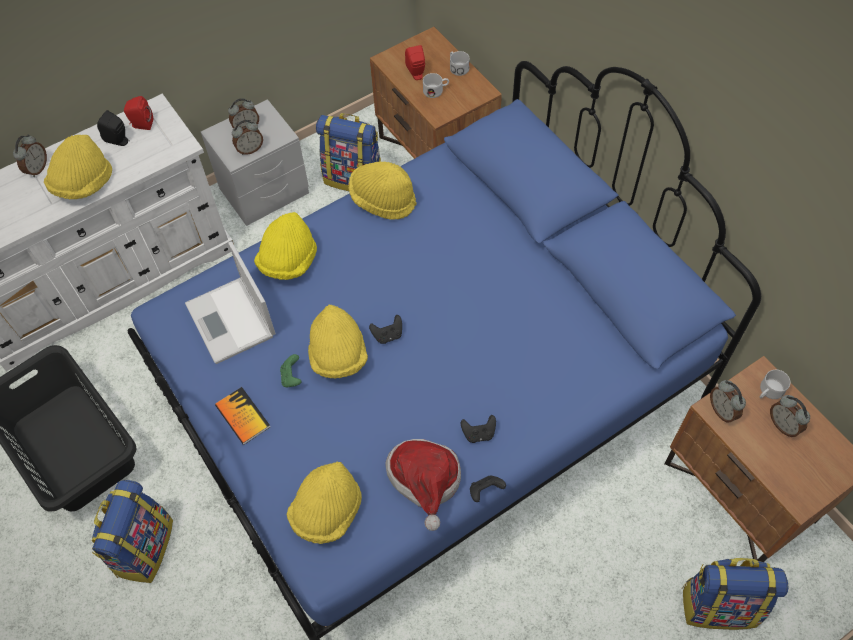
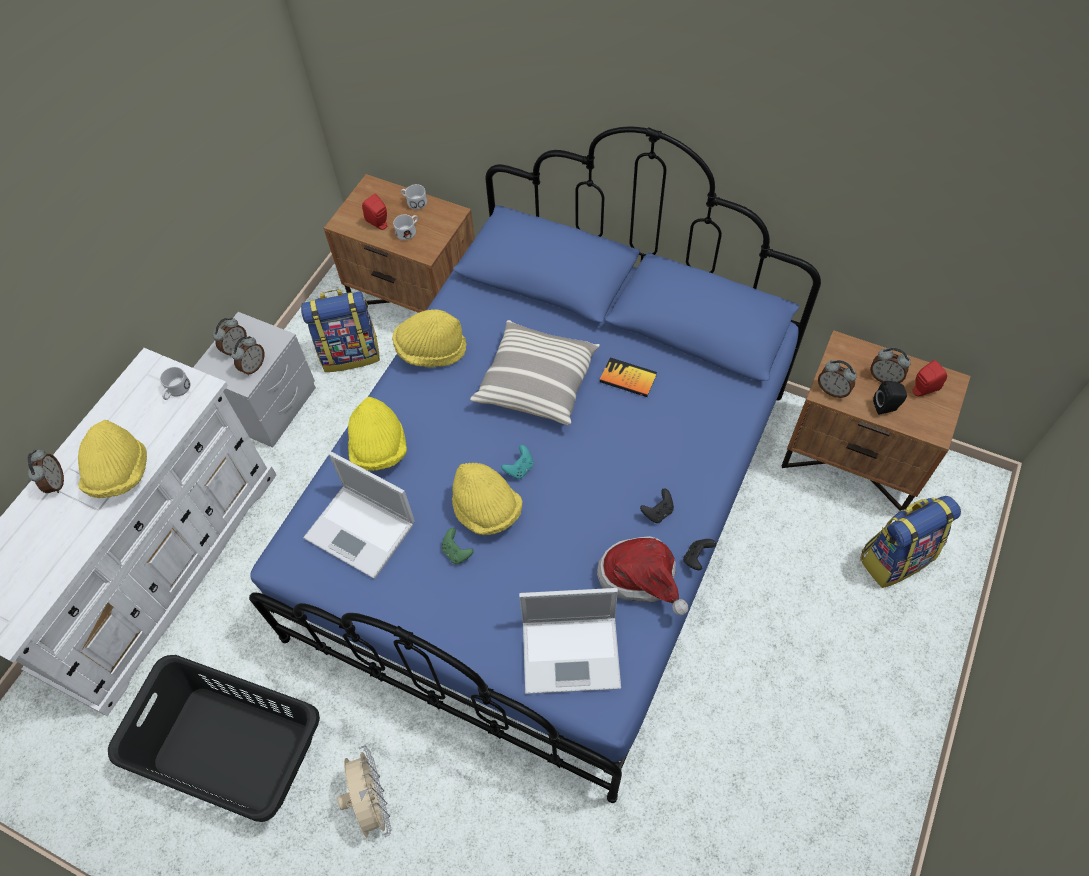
camera: 30 degrees left, 0 degrees up
backpack [92,480,173,583] -> beige fan [337,746,391,837]
black speaker [97,110,129,146] -> black speaker moved to [873,381,907,415]
red speaker [124,96,153,130] -> red speaker moved to [912,360,947,396]
book [215,387,270,445] -> book moved to [599,357,657,397]
yellow hat [287,462,362,544] -> laptop [519,588,621,694]
black game controller [369,315,402,344] -> turquoise game controller [501,445,534,479]
white mug [760,370,790,399] -> white mug moved to [160,367,191,400]
none -> pillow [470,320,600,425]

